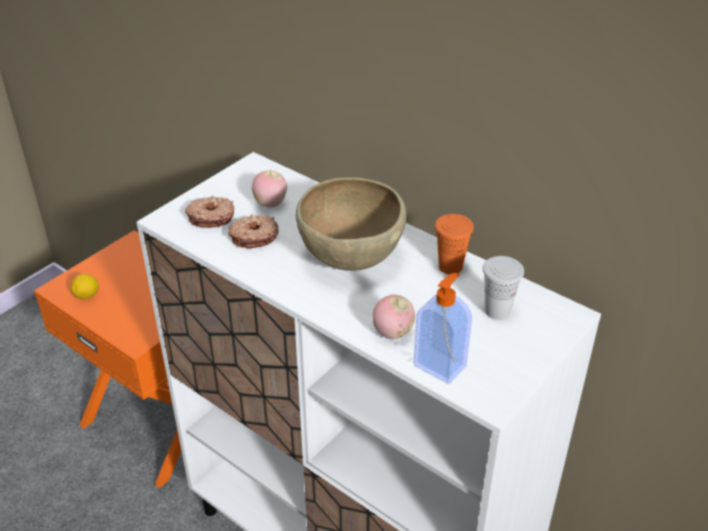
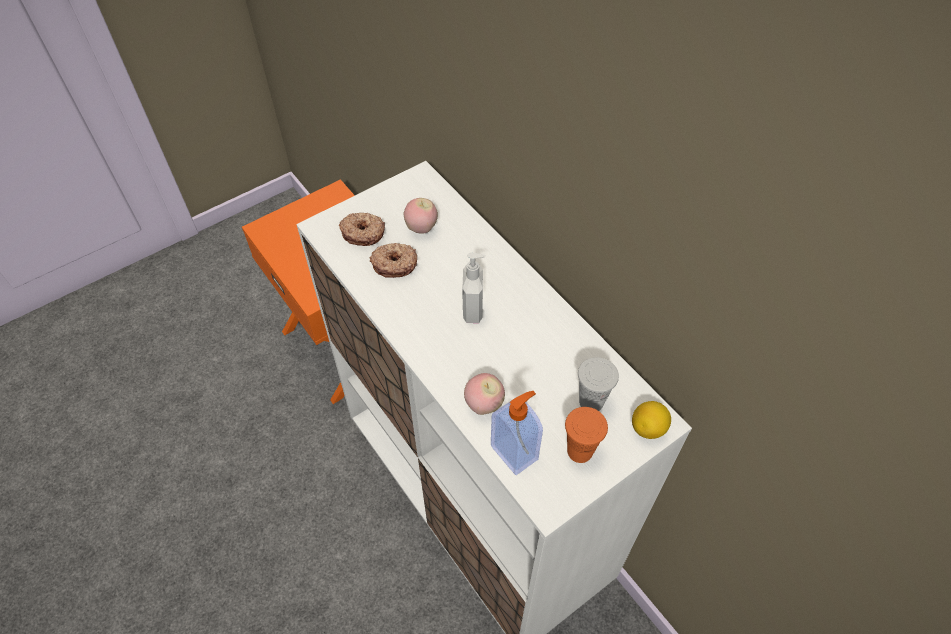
camera: 15 degrees right, 15 degrees up
lemon [71,274,99,299] -> lemon moved to [632,401,671,439]
brown bowl [296,177,407,271] -> soap dispenser [462,253,486,323]
orange cup [435,214,474,275] -> orange cup moved to [565,407,608,463]

